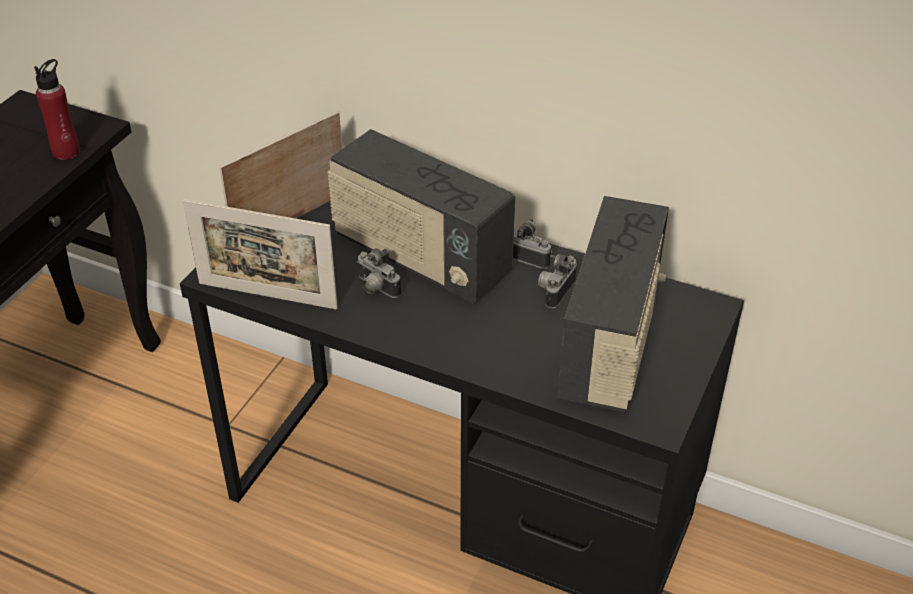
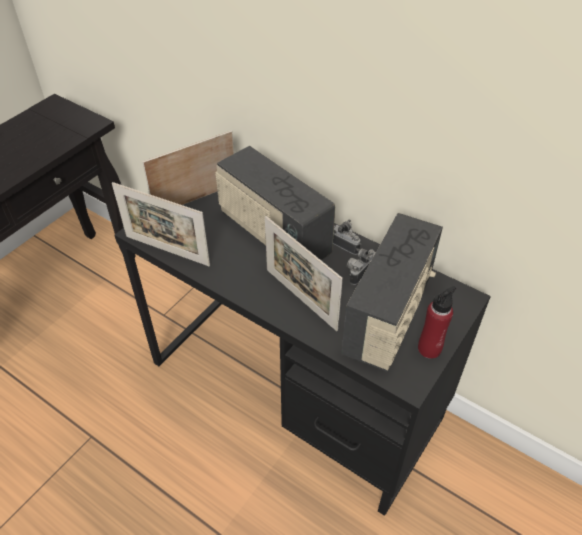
camera: 10 degrees right, 5 degrees up
red bottle [34,59,80,160] -> red bottle moved to [418,286,456,359]
camera [357,248,401,298] -> none
none -> picture frame [265,216,343,331]

